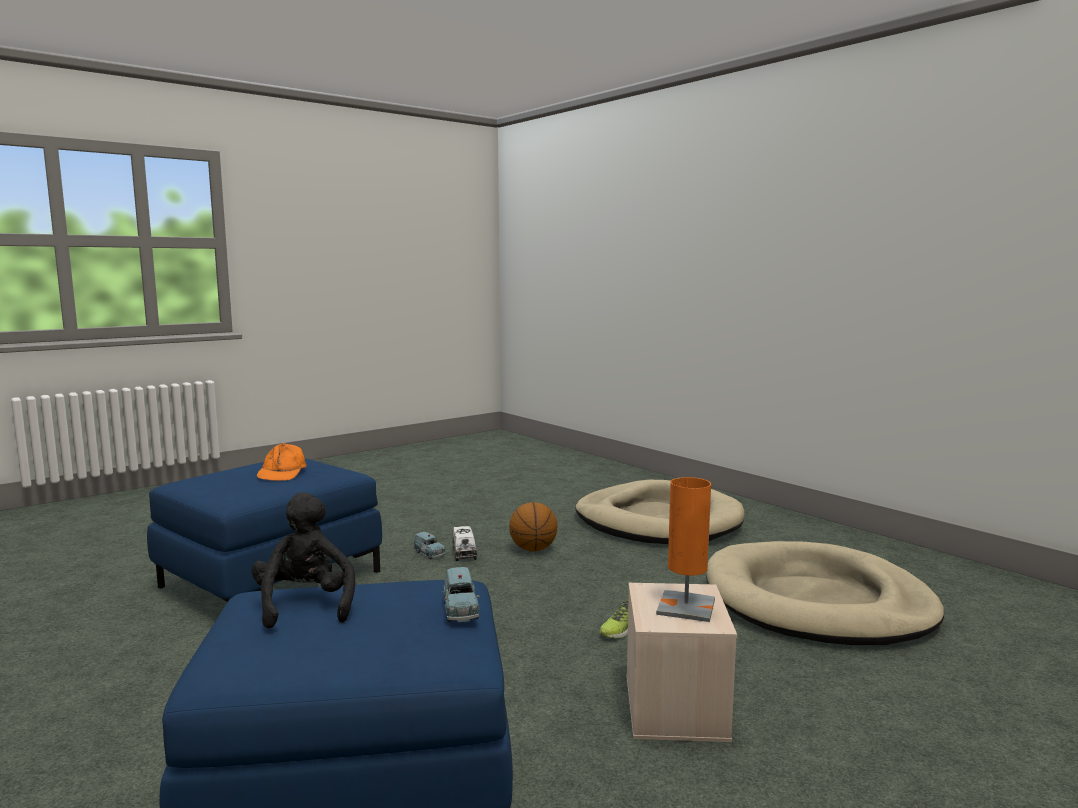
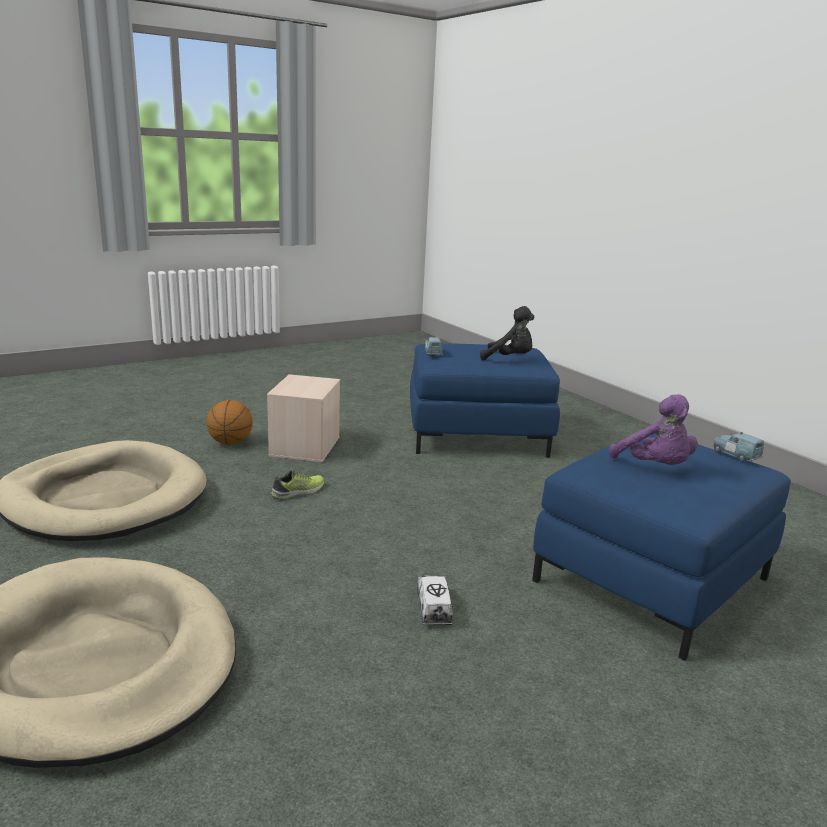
camera: 175 degrees left, 10 degrees up
black plush toy [251,492,355,628] -> black plush toy turned 60 degrees counterclockwise [480,306,535,360]
orange cap [257,443,307,481] -> purple plush toy [609,394,698,465]
blue toy car [413,532,446,559] -> blue toy car moved to [713,432,764,462]
basketball [509,502,558,552] -> basketball moved to [207,400,253,445]
orange table lamp [656,477,715,622] -> none

